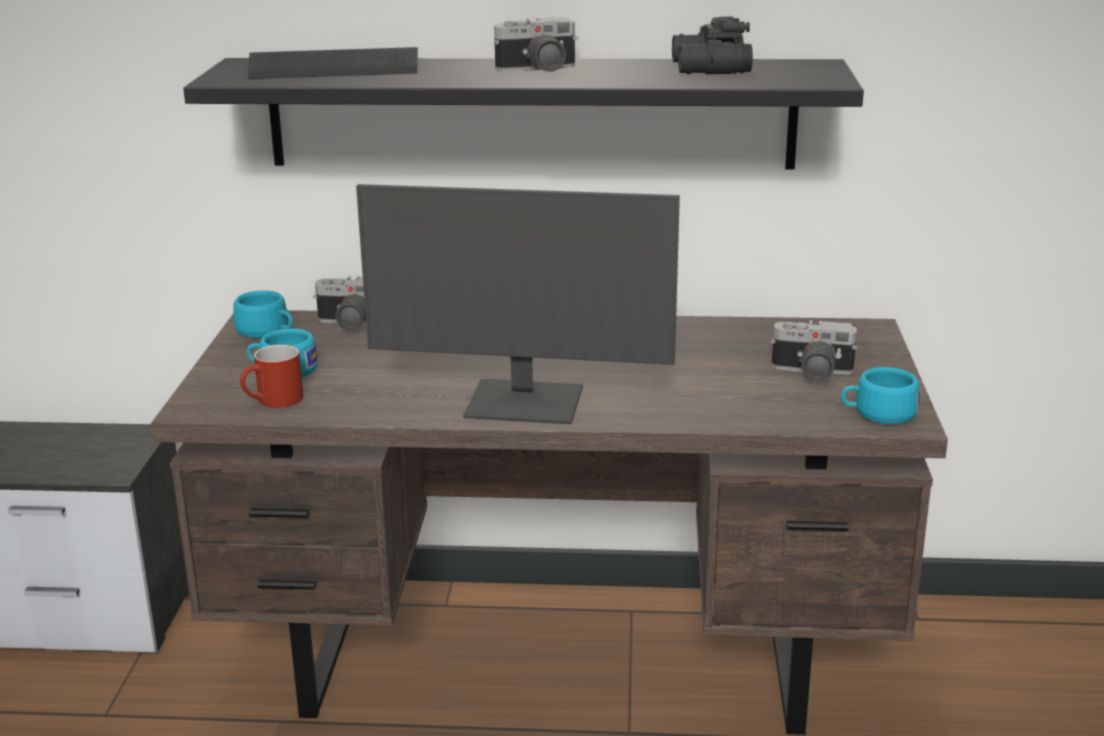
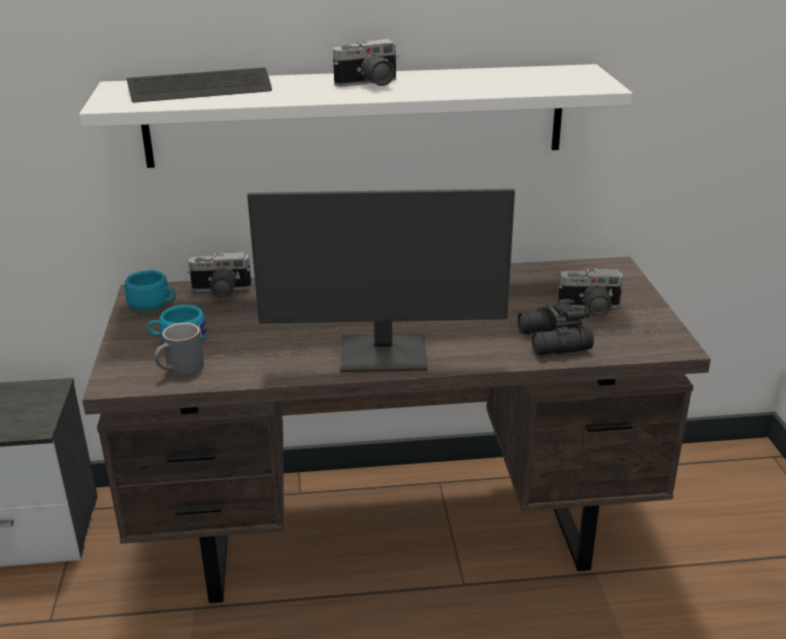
camera: 10 degrees left, 5 degrees up
black shelf [183,58,864,169] -> white shelf [79,64,632,168]
red mug [240,345,303,408] -> grey mug [154,323,204,376]
black binoculars [672,17,753,74] -> black binoculars moved to [518,299,594,356]
turquoise cup [841,367,919,424] -> none

